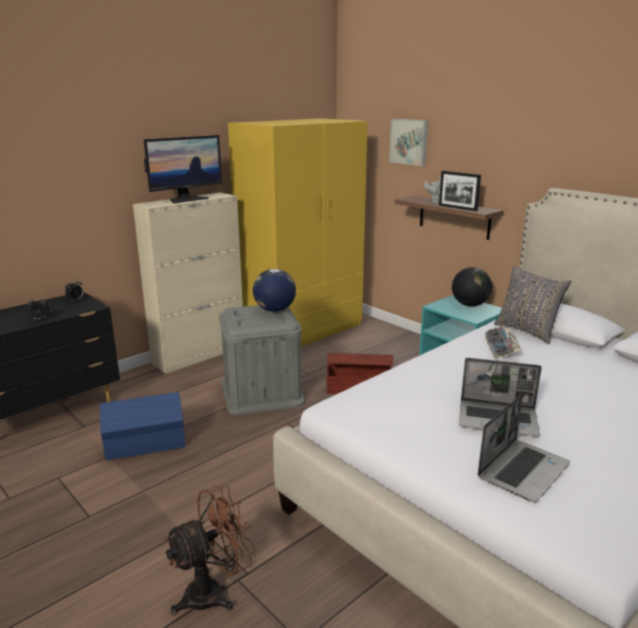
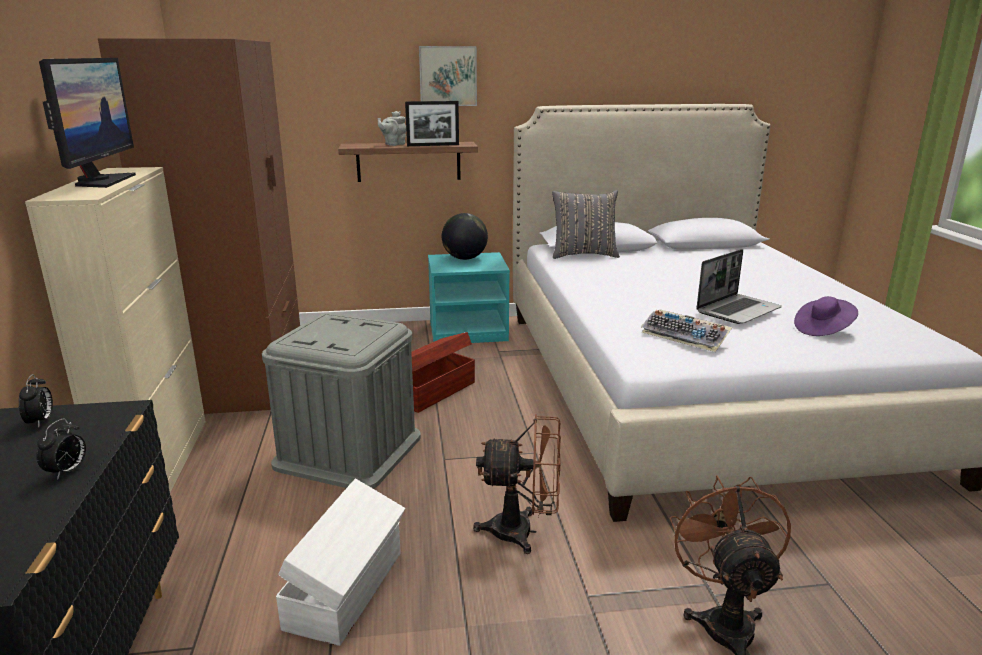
camera: 55 degrees left, 0 degrees up
blue storage box [100,392,185,461] -> white storage box [276,479,405,646]
yellow wardrobe [228,118,368,347] -> brown wardrobe [98,38,300,414]
globe [253,269,296,312] -> none
picture [389,119,428,166] -> picture moved to [419,46,477,106]
laptop [477,394,570,502] -> purple hat [794,296,858,336]
keyboard [485,326,522,359] -> keyboard moved to [641,309,732,352]
none -> brown fan [473,414,561,554]

